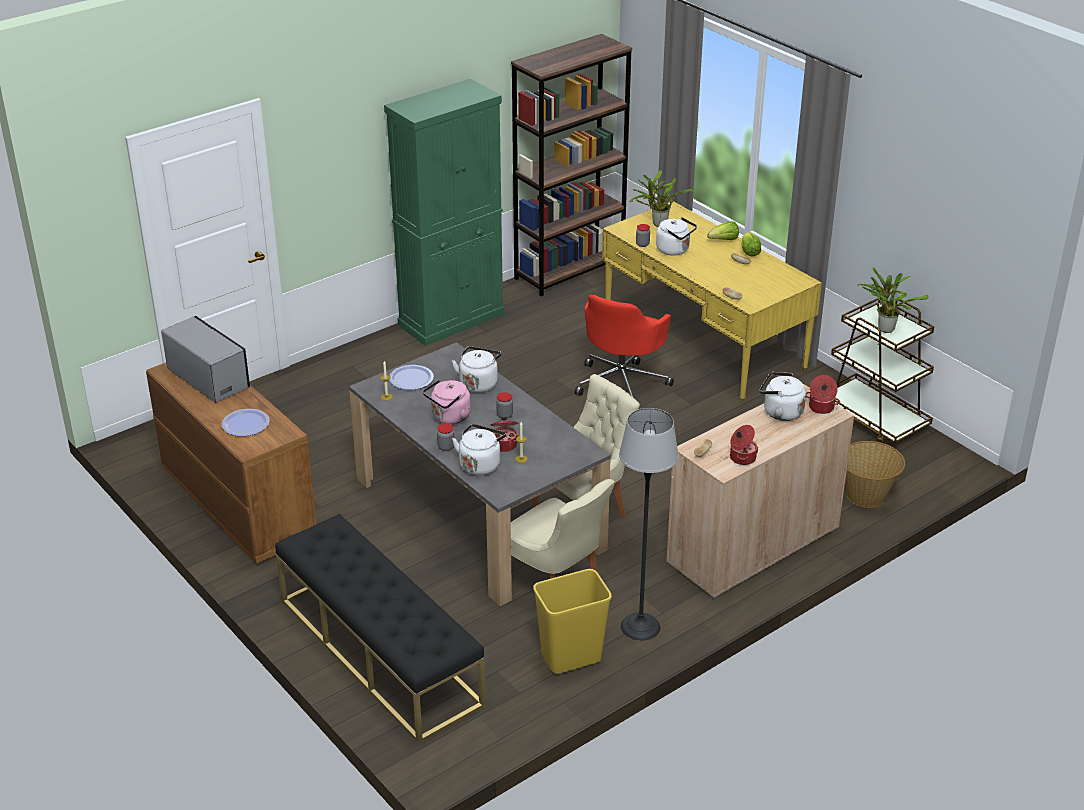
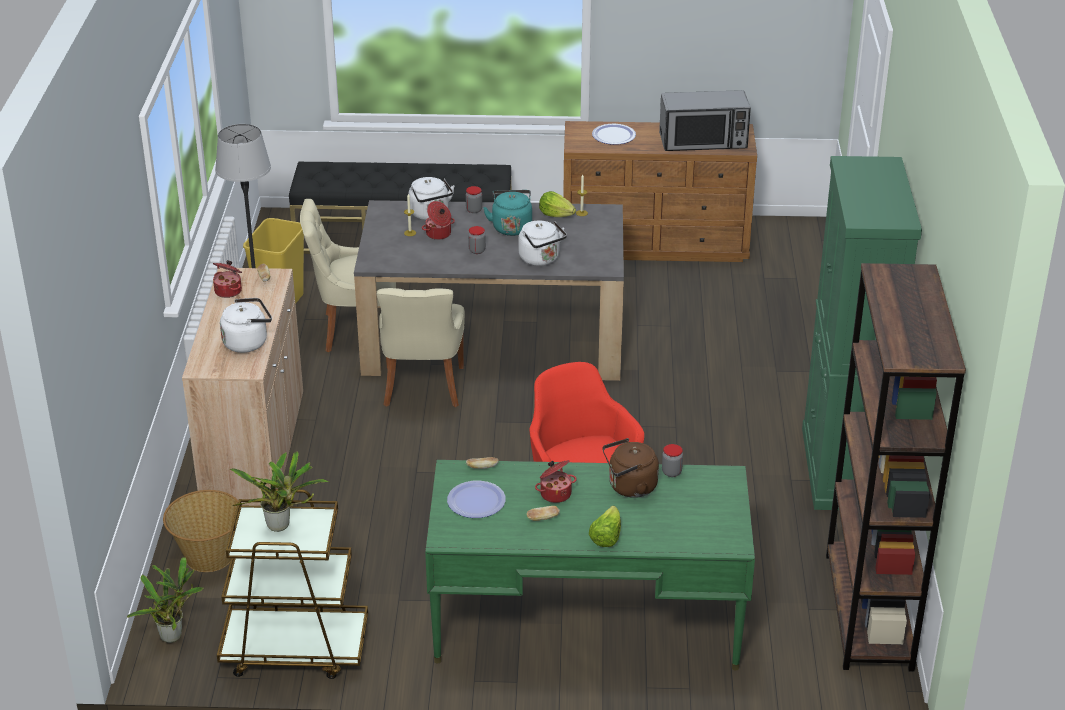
camera: 130 degrees right, 0 degrees up
plate [389,365,434,390] -> plate moved to [447,481,506,518]
pink kettle [423,380,471,424] -> turquoise kettle [483,190,532,236]
yellow desk [602,201,822,403] -> green desk [425,460,755,671]
potted plant [630,170,693,227] -> potted plant moved to [127,557,204,643]
white kettle [656,217,697,256] -> brown kettle [602,438,659,498]
lettuce [742,232,761,256] -> lettuce moved to [539,191,576,217]
cooking pot [806,375,840,414] -> cooking pot moved to [535,460,577,503]

